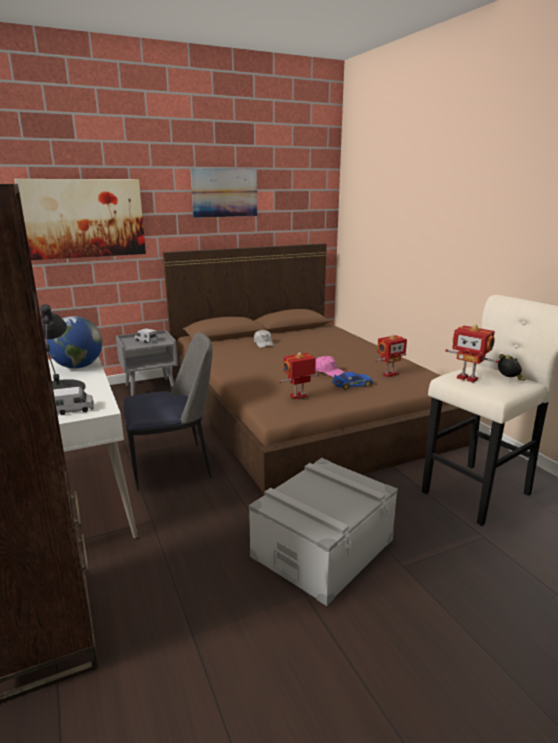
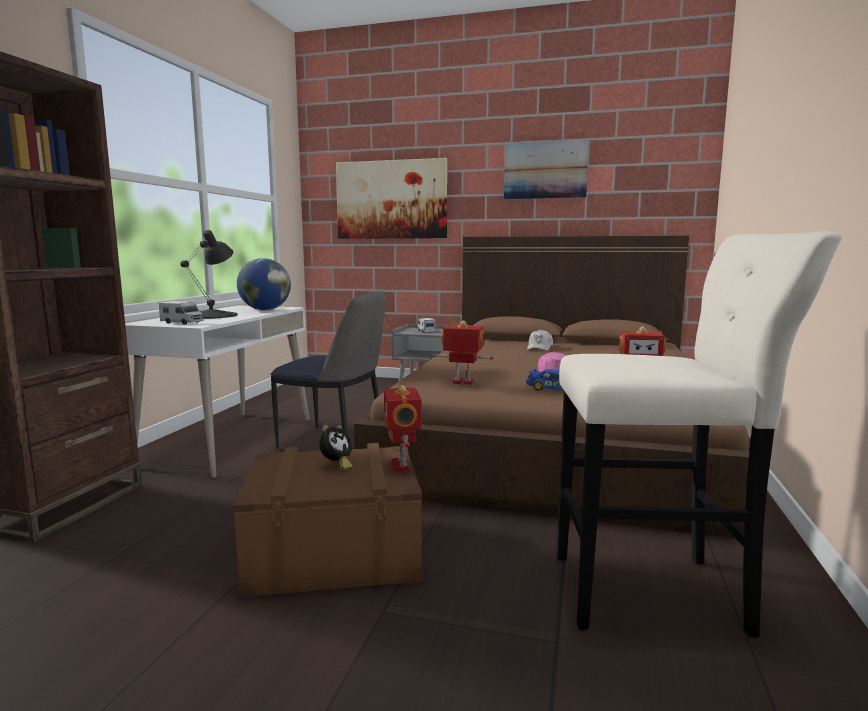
camera: 40 degrees right, 10 degrees down
grey storage box [249,458,398,606] -> brown storage box [233,443,422,598]
toy robot [445,325,499,383] -> toy robot moved to [384,385,422,472]
alarm clock [498,354,526,381] -> alarm clock moved to [319,425,353,470]

